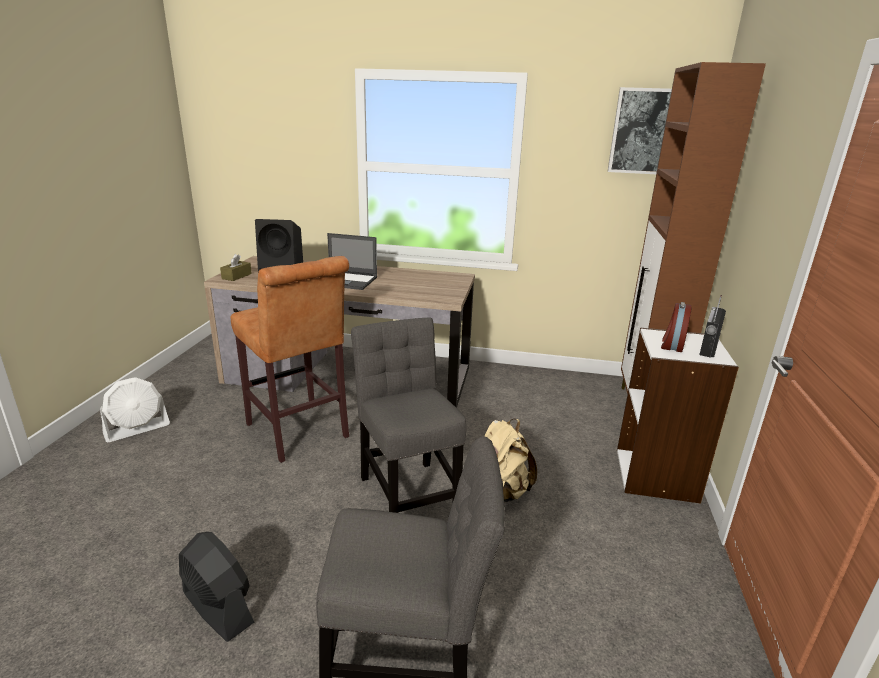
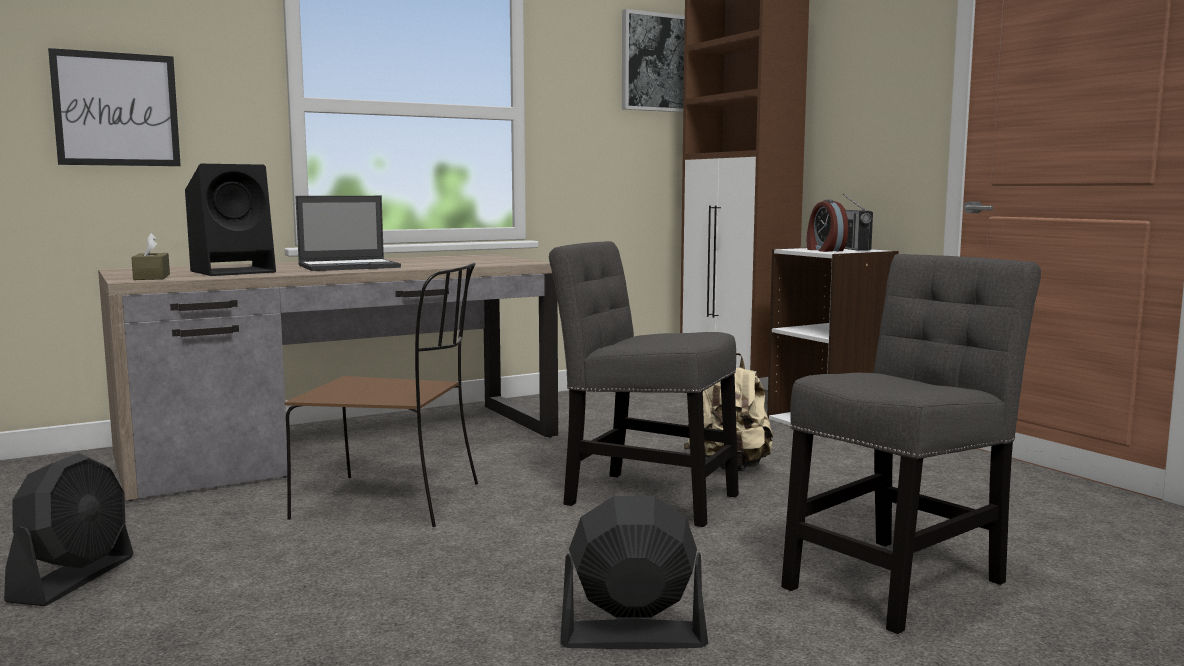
camera: 40 degrees left, 15 degrees down
white fan [100,377,170,442] -> black fan [4,453,134,606]
brown stool [230,256,349,463] -> brown chair [285,263,478,527]
none -> picture [48,48,181,166]

